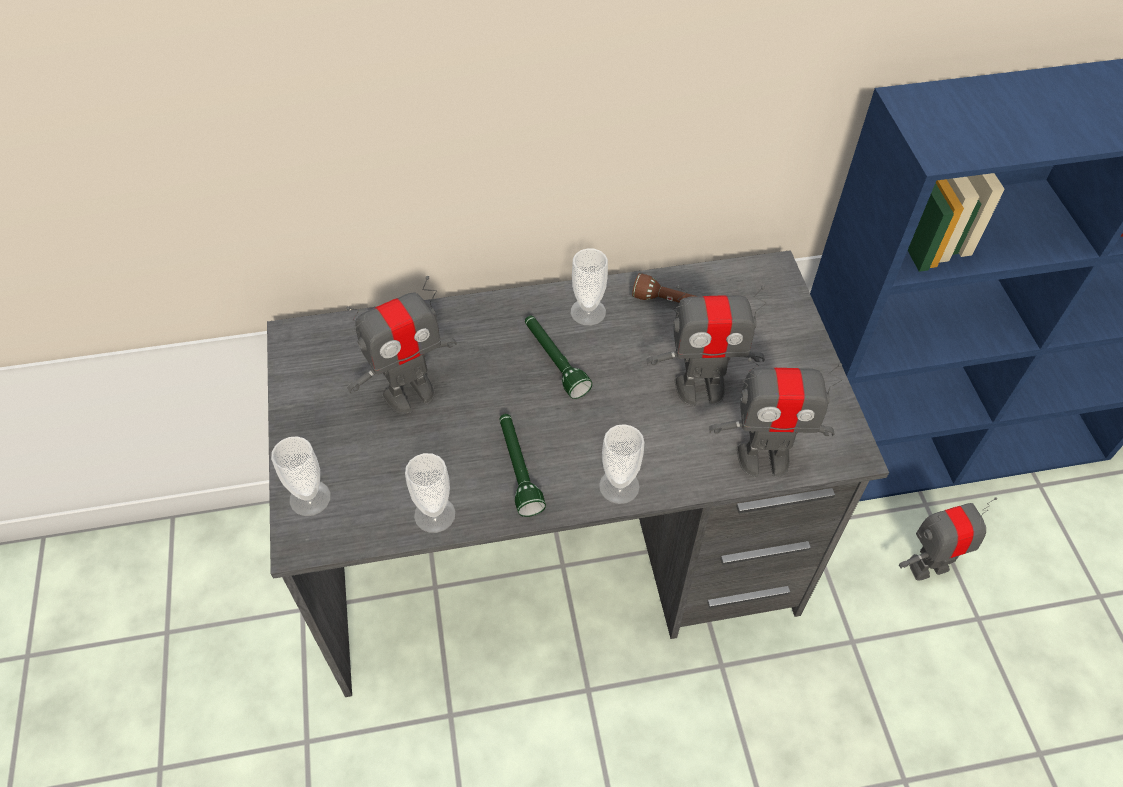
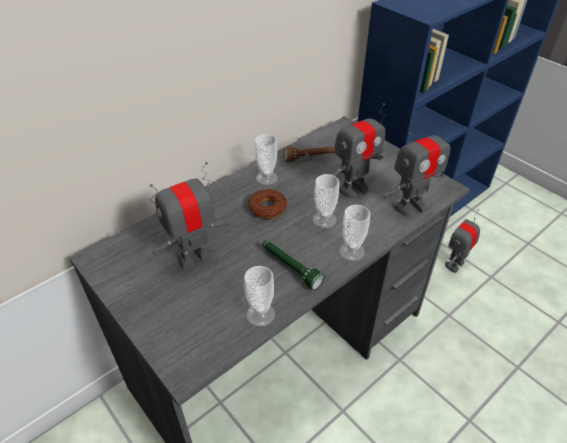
camera: 30 degrees left, 10 degrees down
cup [271,436,331,516] -> cup moved to [313,174,340,228]
toy robot [347,276,457,414] -> toy robot turned 150 degrees counterclockwise [149,162,229,270]
green flashlight [525,316,592,399] -> donut [248,189,287,218]

